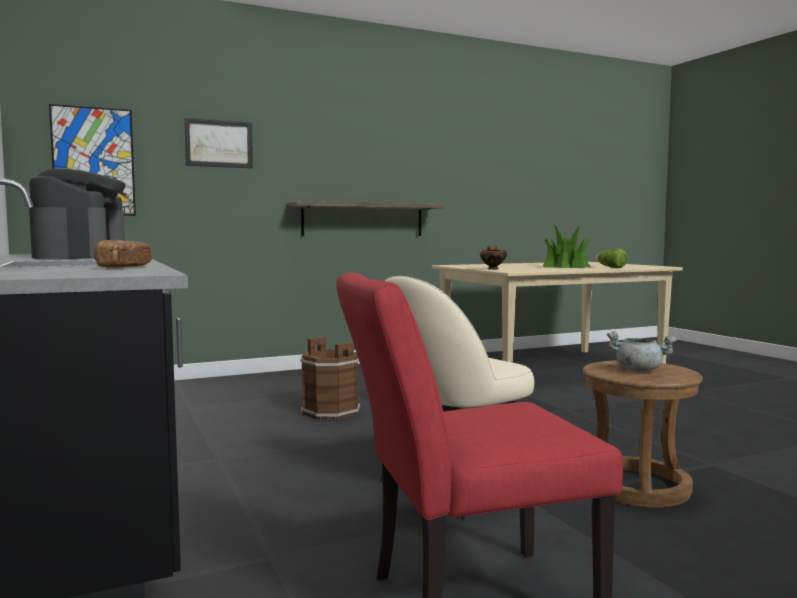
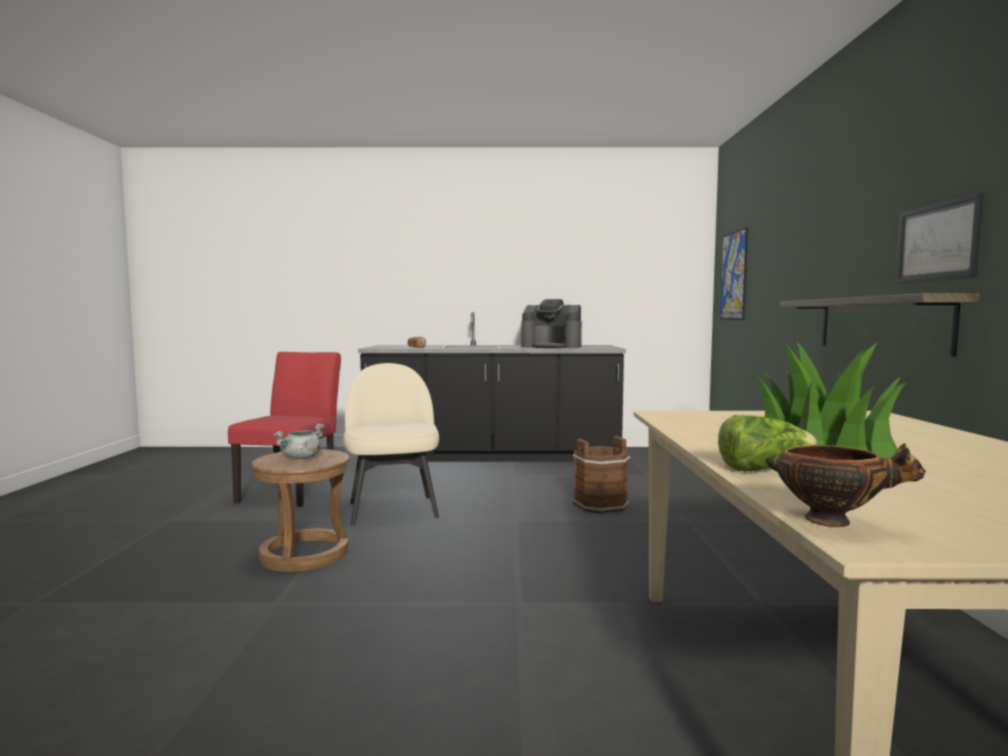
camera: 115 degrees right, 0 degrees up
picture [184,118,253,168] -> picture moved to [895,192,983,284]
bowl [480,246,507,270] -> bowl moved to [766,443,926,527]

